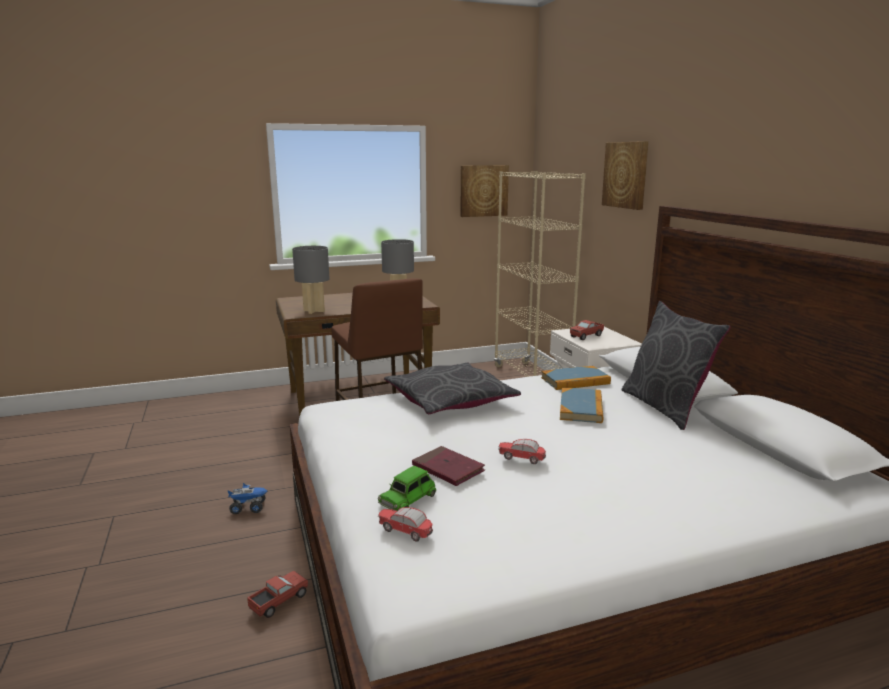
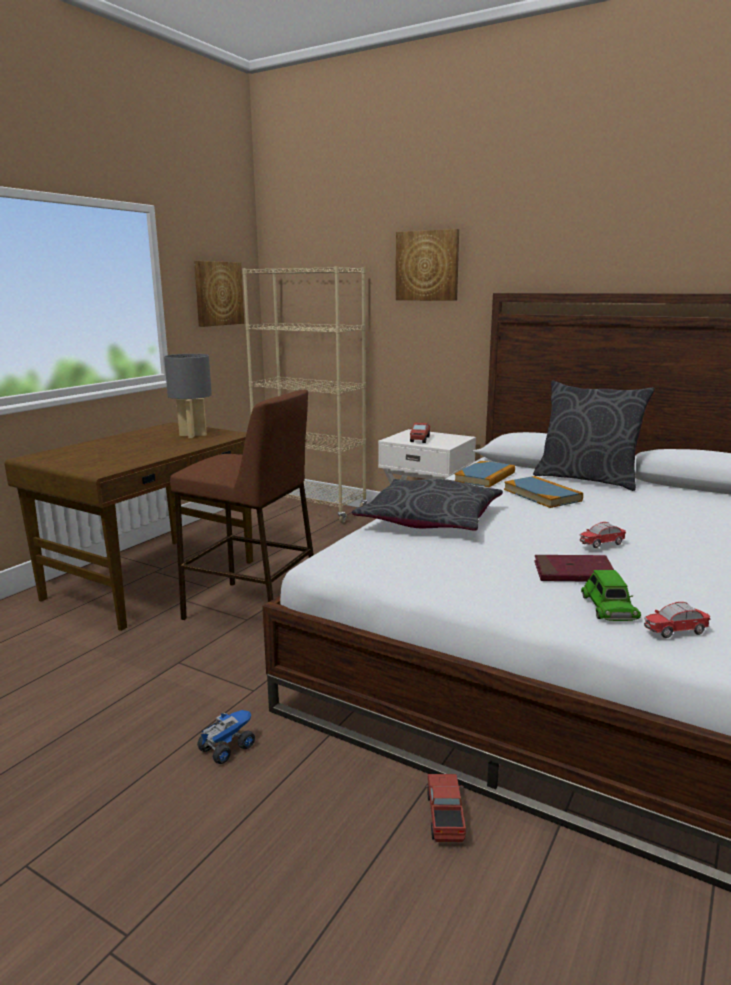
camera: 40 degrees left, 0 degrees up
grey table lamp [292,246,330,314] -> none

